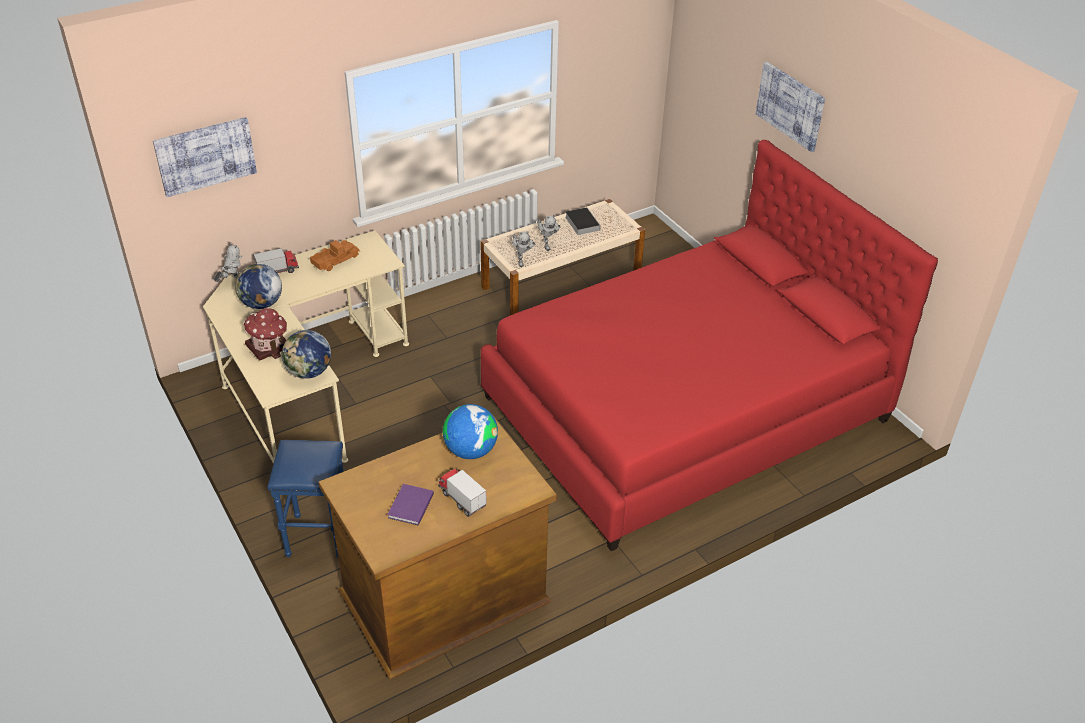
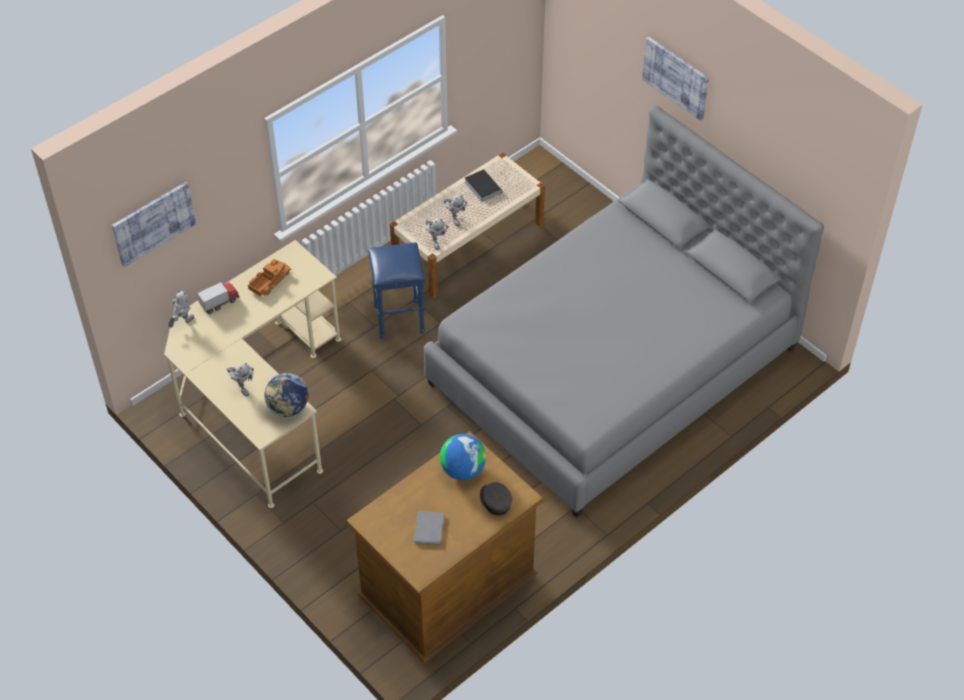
camera: 10 degrees left, 10 degrees up
globe [235,264,282,309] -> none
toy house [243,308,287,360] -> toy robot [226,363,254,396]
blue stool [268,440,344,558] -> blue stool moved to [368,243,425,339]
purple book [387,484,434,526] -> grey book [414,511,444,545]
toy truck [438,469,487,517] -> none
red bed [481,140,938,551] -> grey bed [424,106,824,518]
none -> grey cap [480,482,512,515]

